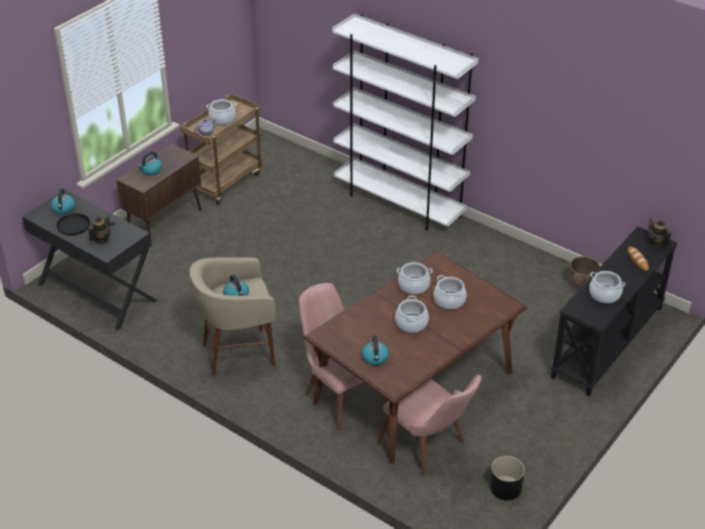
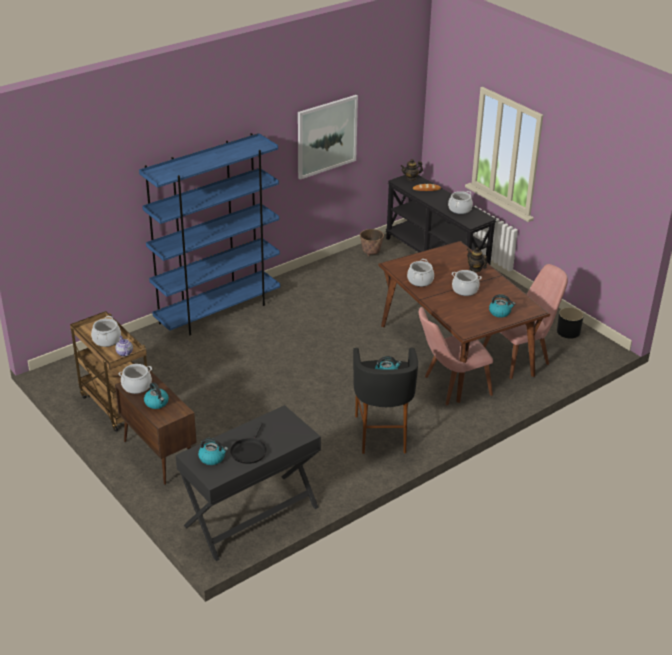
camera: 75 degrees left, 5 degrees down
teapot [88,215,111,244] -> teapot moved to [467,248,487,272]
beige stool [190,257,276,376] -> black stool [353,348,418,454]
white bookcase [332,14,479,231] -> blue bookcase [139,133,280,335]
cooking pot [434,275,466,310] -> cooking pot moved to [118,364,152,394]
none -> picture [298,95,358,180]

